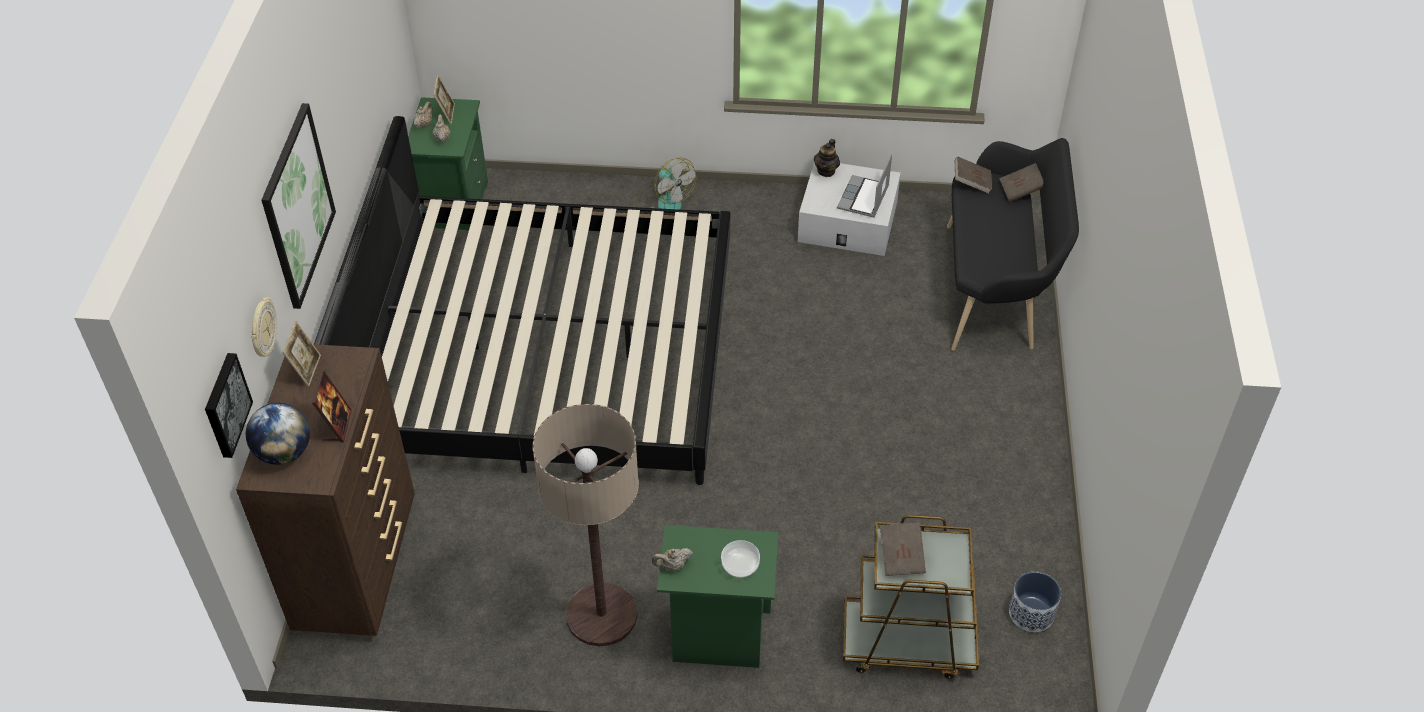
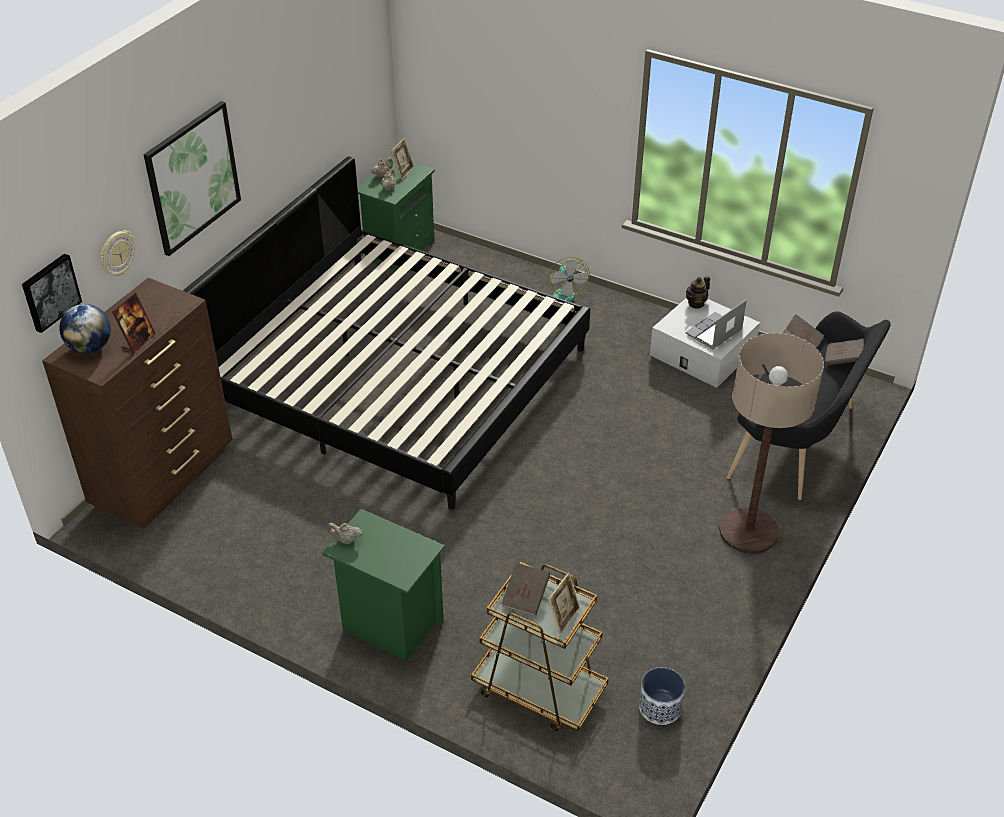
camera: 25 degrees right, 5 degrees down
picture frame [282,321,321,387] -> picture frame moved to [548,572,580,634]
floor lamp [533,404,639,646] -> floor lamp moved to [719,333,824,554]
bowl [721,540,760,578] -> none

